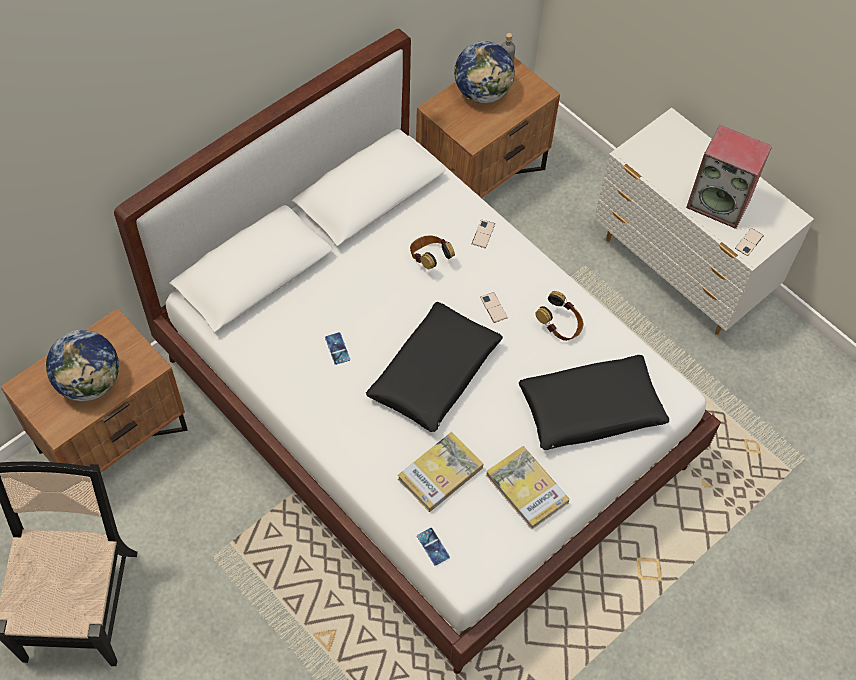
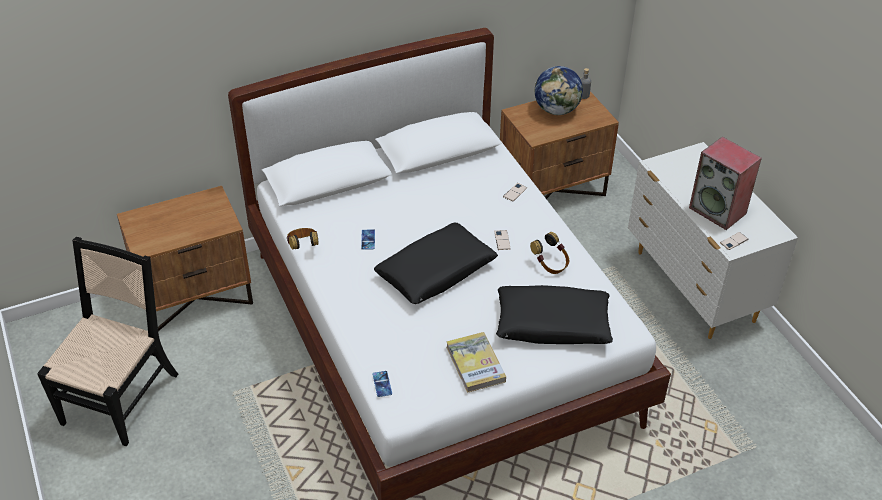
camera: 20 degrees right, 15 degrees down
globe [45,330,119,401] -> none
book [398,432,483,512] -> none
headphones [410,235,455,269] -> headphones moved to [287,228,319,249]

